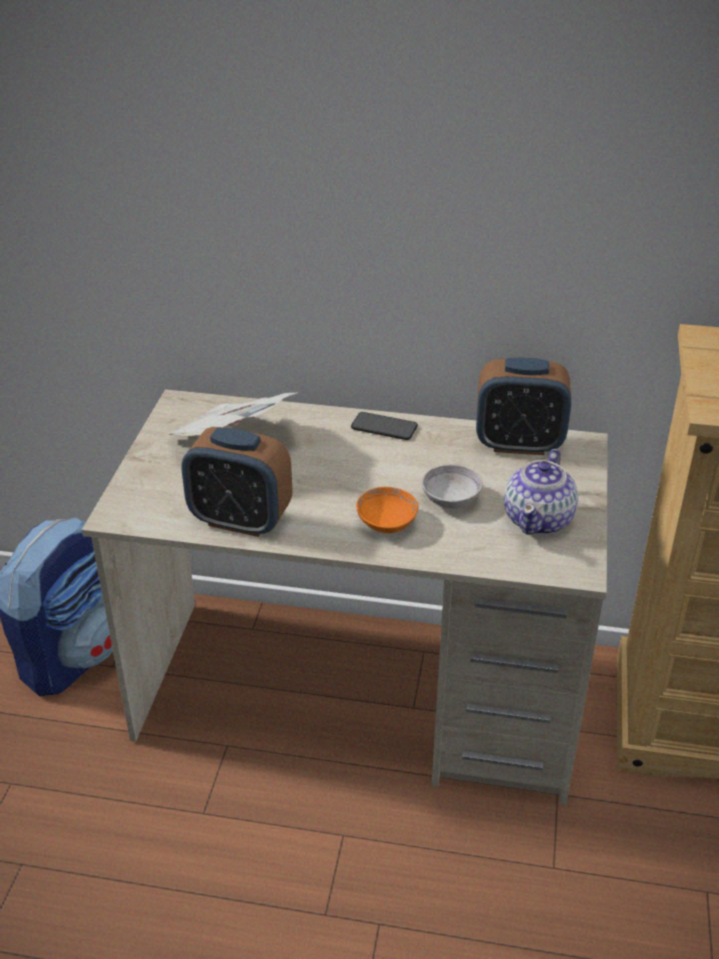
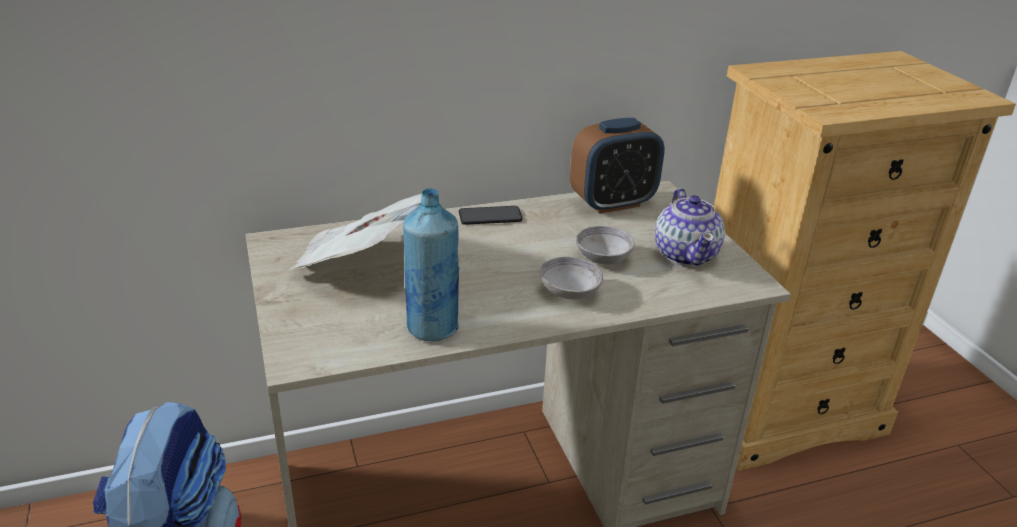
camera: 30 degrees left, 5 degrees down
alarm clock [181,427,292,537] -> blue bottle [403,188,459,341]
orange bowl [356,487,419,533] -> grey bowl [539,256,603,299]

